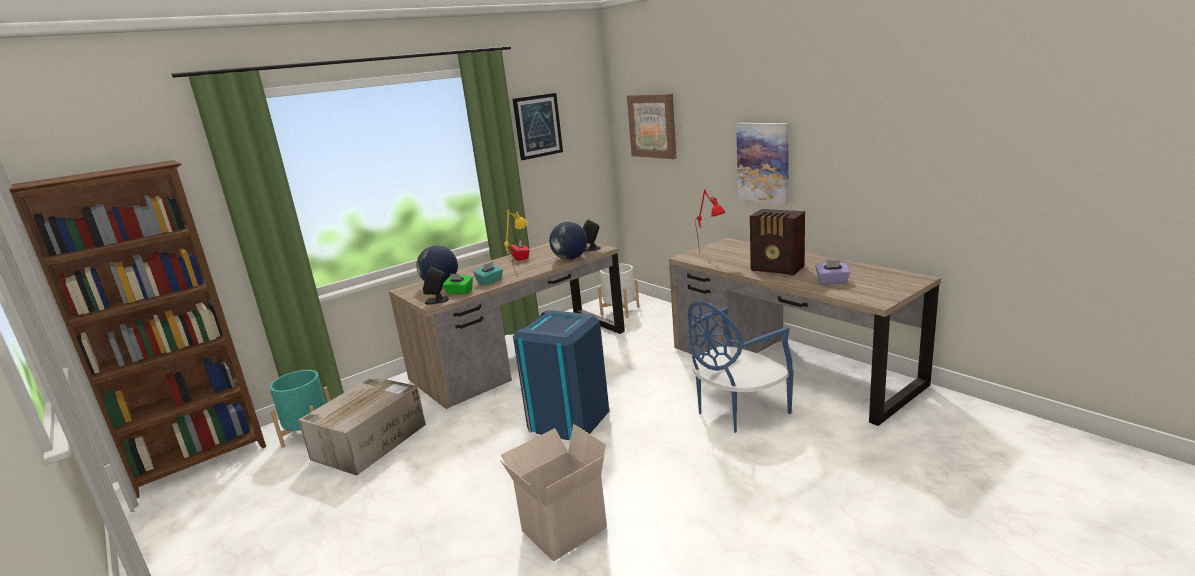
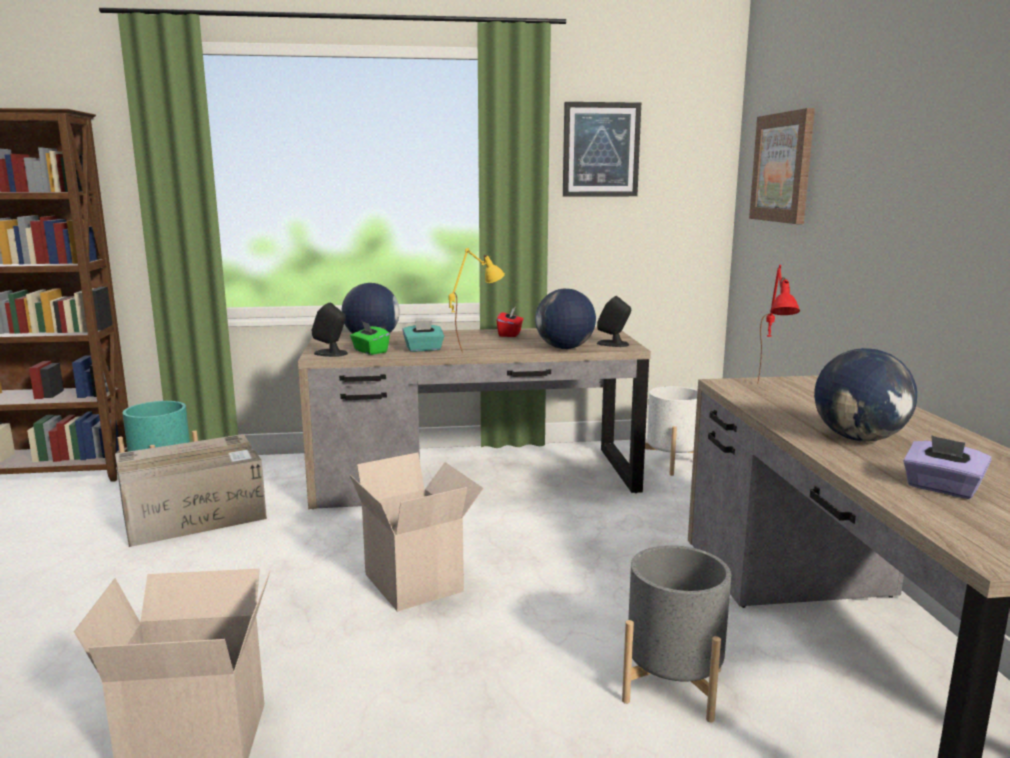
camera: 30 degrees right, 5 degrees down
blue trash can [513,310,609,440] -> cardboard box [350,453,484,612]
blue chair [688,301,794,433] -> grey planter [622,545,731,722]
picture [736,123,789,205] -> none
radio [750,209,805,276] -> globe [814,348,917,441]

